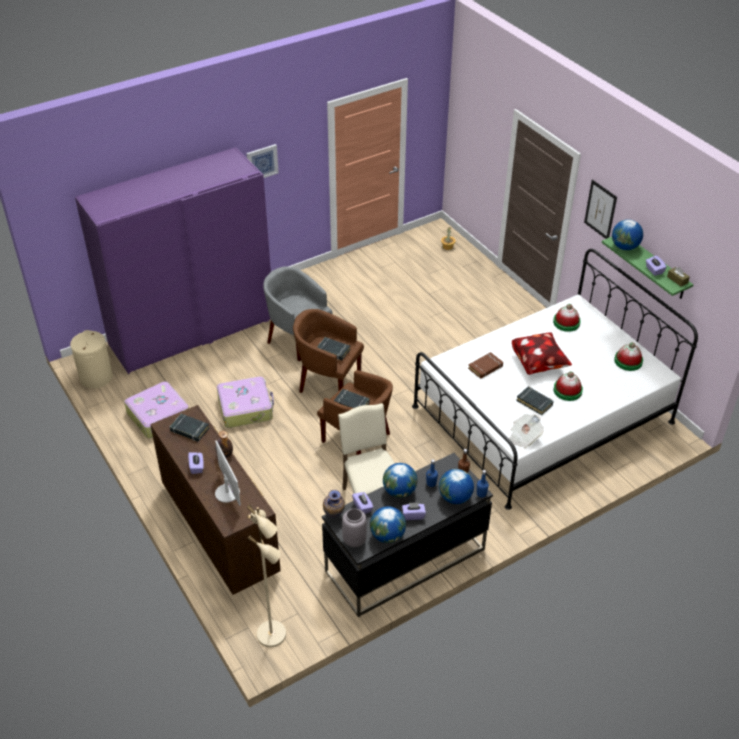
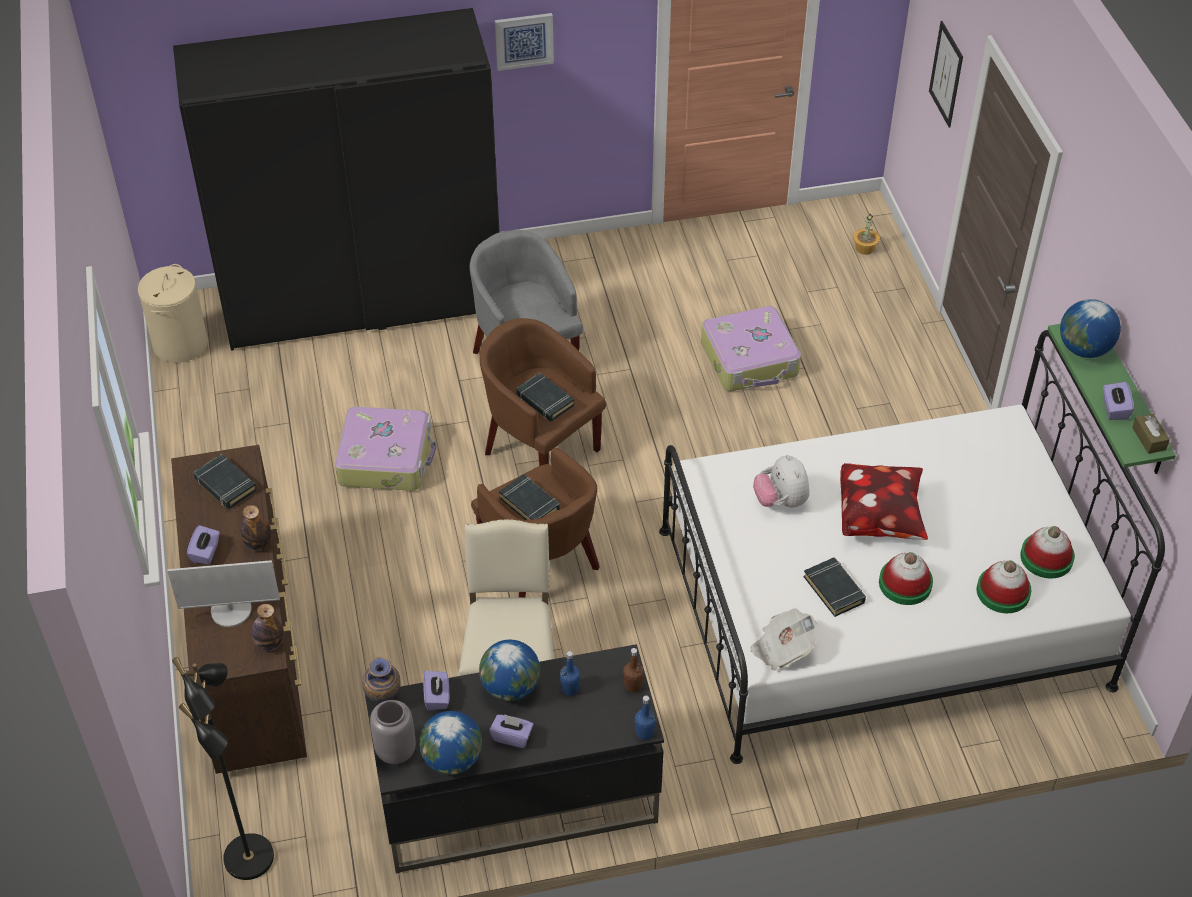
camera: 20 degrees right, 5 degrees up
purple wardrobe [75,147,271,374] -> black wardrobe [173,8,499,351]
suitcase [124,381,189,438] -> suitcase moved to [701,306,801,391]
monitor [215,440,241,506] -> monitor turned 90 degrees clockwise [167,560,280,627]
beige floor lamp [247,505,286,647] -> black floor lamp [172,657,274,880]
globe [439,469,474,504] -> none
brown book [468,352,503,379] -> plush toy [753,455,810,507]
hat [553,304,581,332] -> hat moved to [977,561,1031,613]
picture [584,179,617,239] -> picture moved to [929,21,963,128]
none -> bottle [252,604,283,651]

